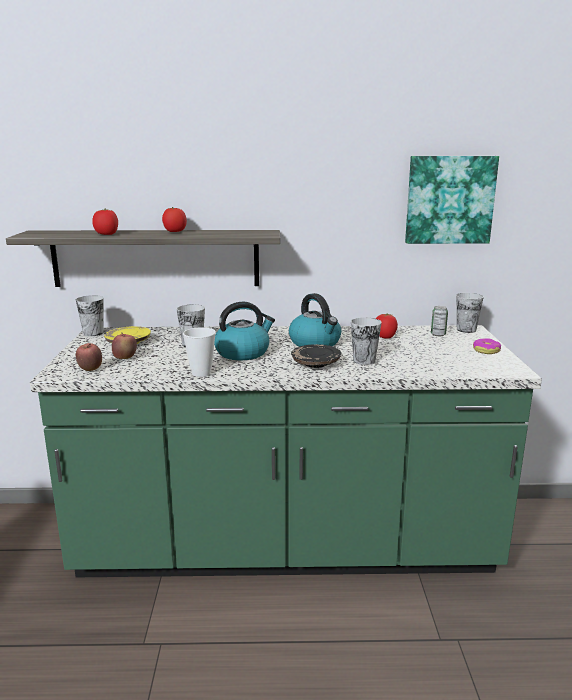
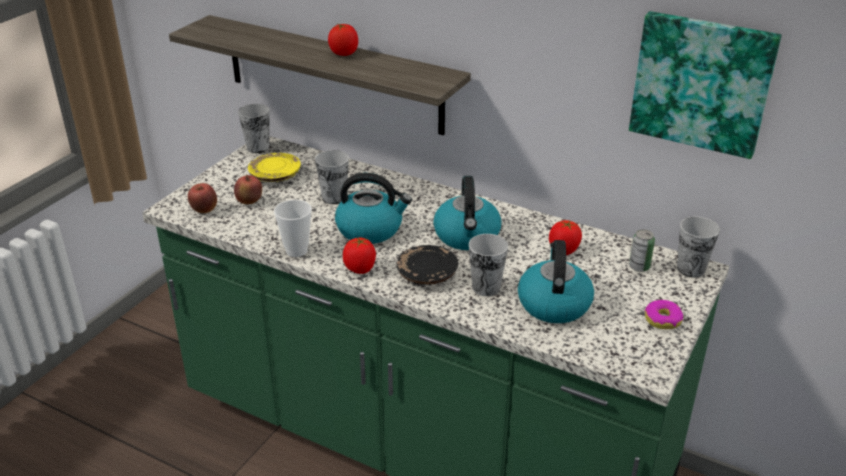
camera: 30 degrees right, 15 degrees up
tomato [92,209,118,235] -> tomato moved to [343,238,376,274]
none -> kettle [518,240,594,323]

